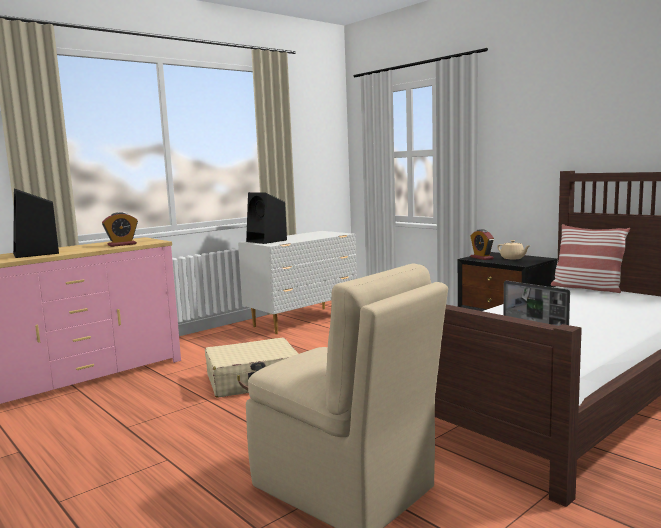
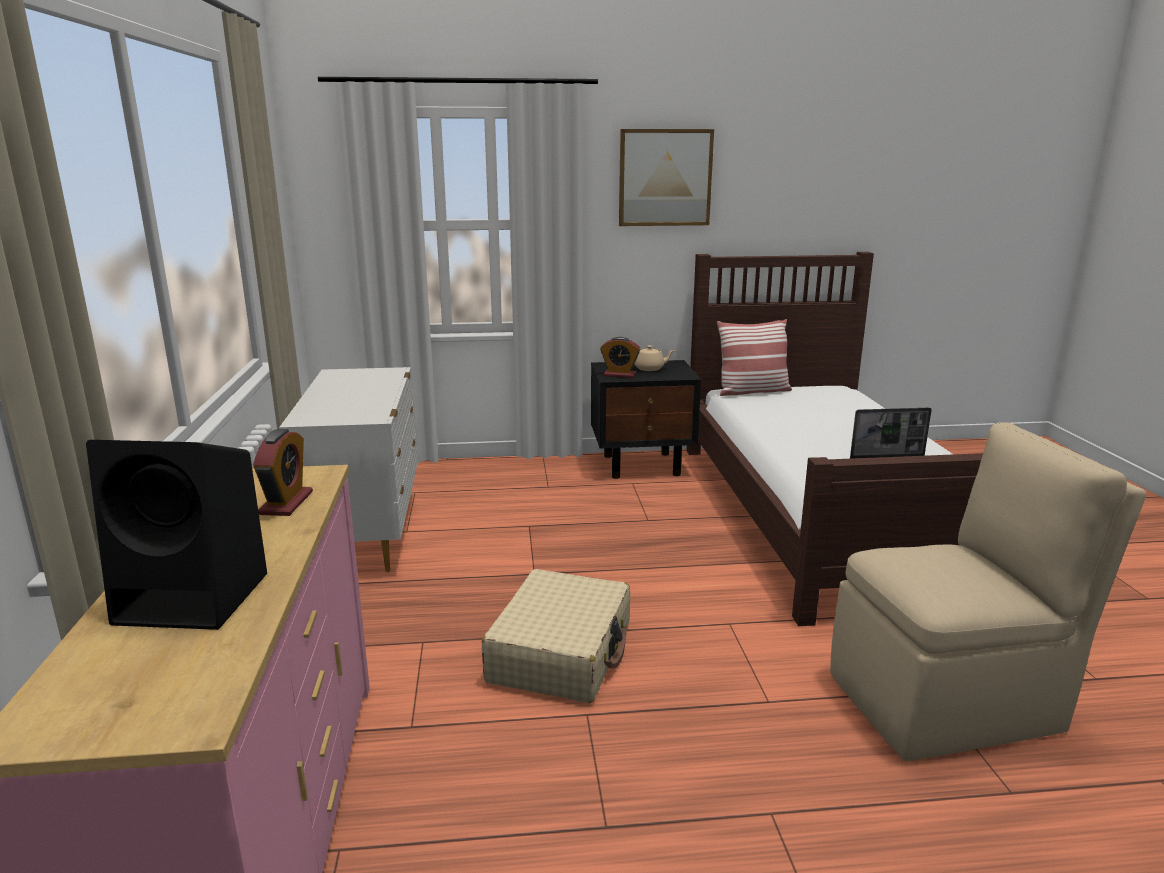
camera: 55 degrees left, 10 degrees up
black speaker [246,192,287,244] -> none
none -> picture [619,129,714,226]

